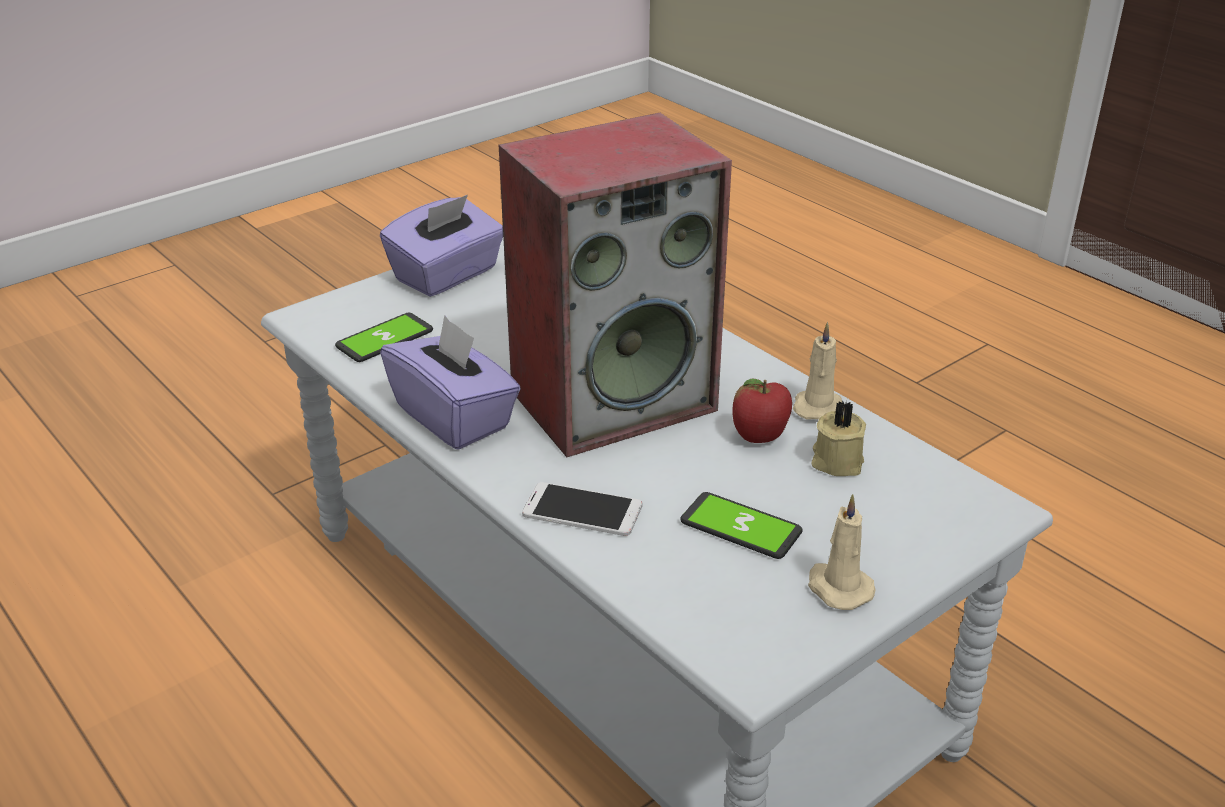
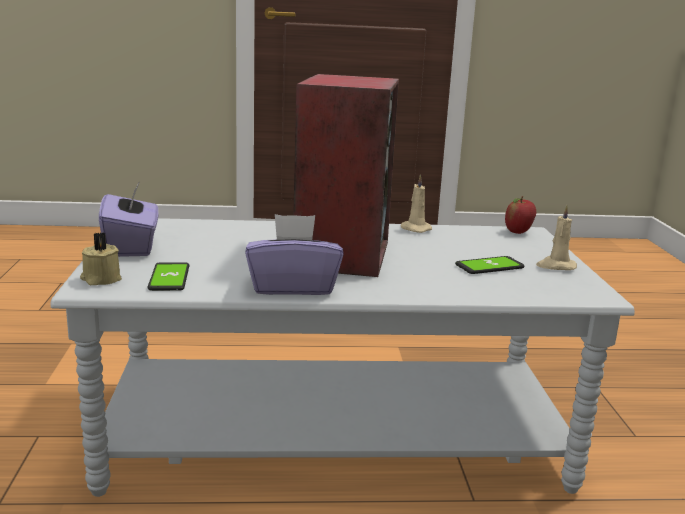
camera: 55 degrees left, 15 degrees down
phone [522,482,643,536] -> none
apple [732,379,792,443] -> apple moved to [505,196,536,234]
beige candle [812,400,866,476] -> beige candle moved to [80,232,122,285]

